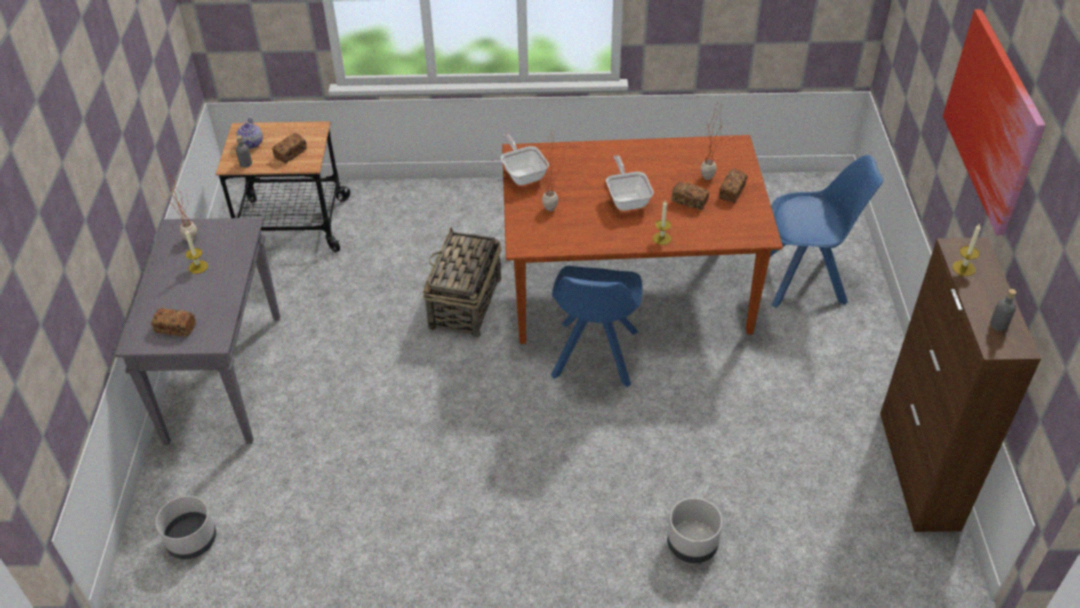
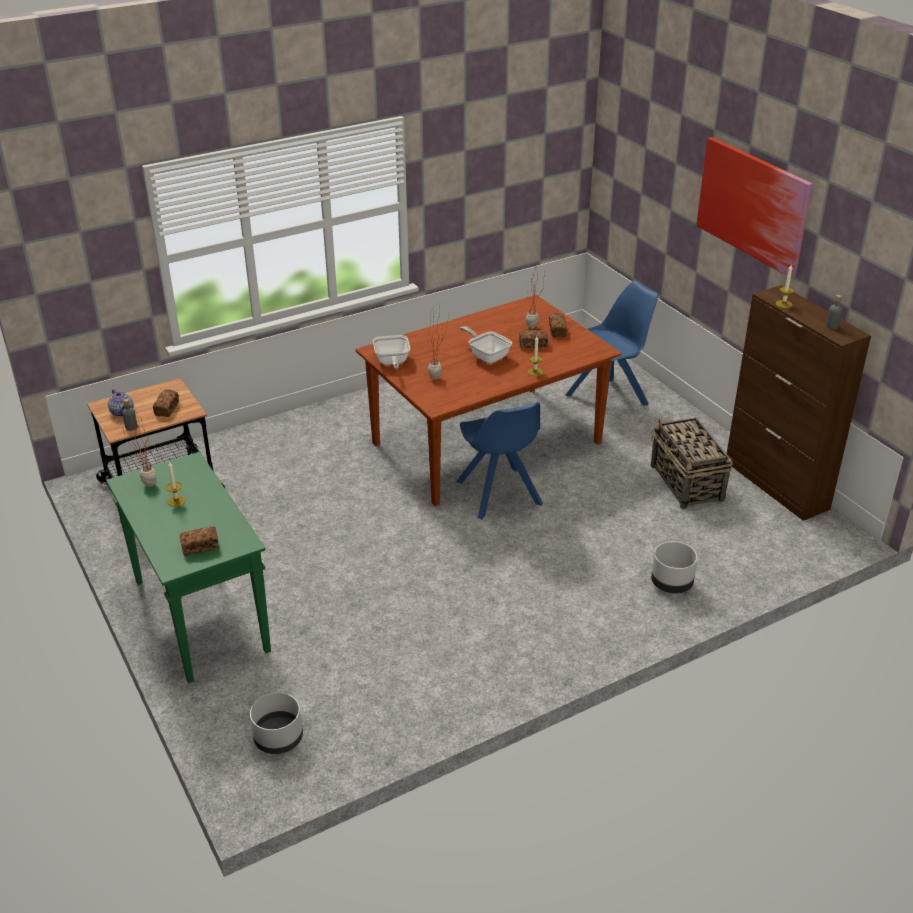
camera: 30 degrees left, 10 degrees down
grey console table [115,218,280,445] -> green console table [106,452,271,683]
basket [423,227,501,338] -> basket moved to [651,417,733,509]
frying pan [501,134,549,185] -> frying pan turned 135 degrees counterclockwise [373,335,410,369]

